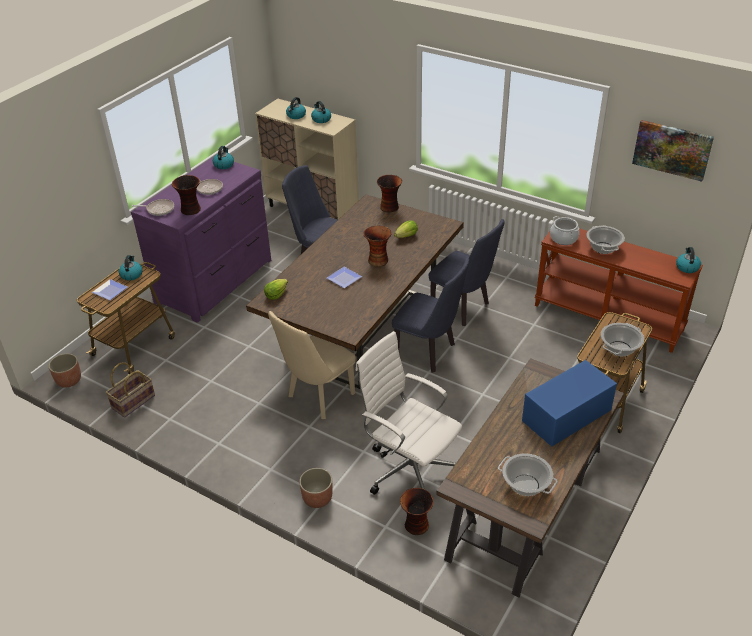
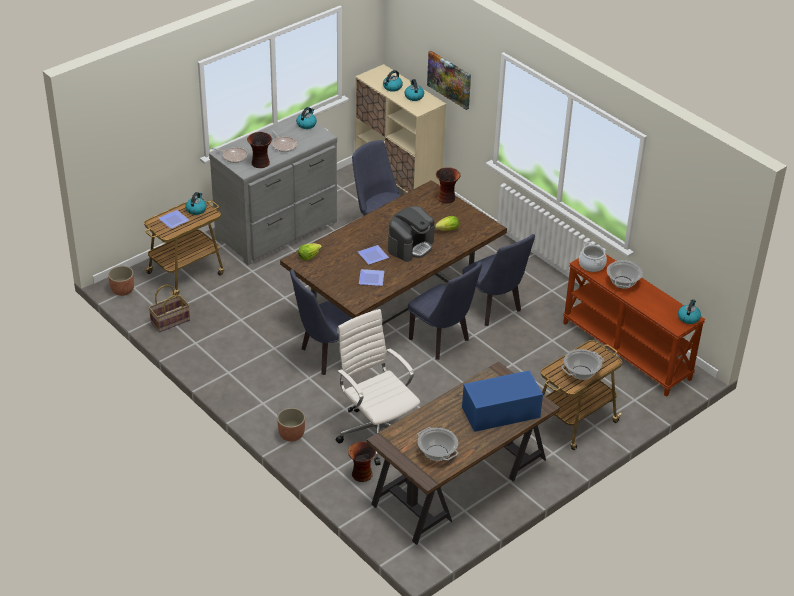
camera: 15 degrees right, 0 degrees up
purple dresser [131,156,271,323] -> grey dresser [209,113,337,265]
beige chair [268,311,356,419] -> blue chair [290,269,353,375]
vase [364,226,392,267] -> coffee machine [388,206,435,262]
picture [632,120,714,182] -> picture moved to [427,51,471,110]
none -> plate [359,269,385,286]

